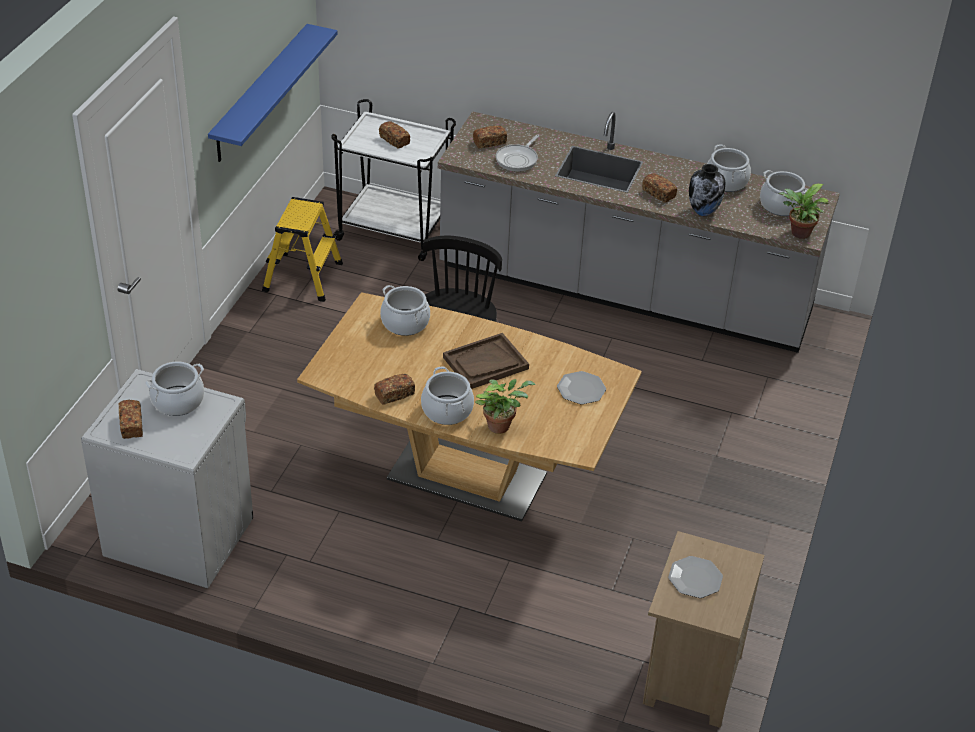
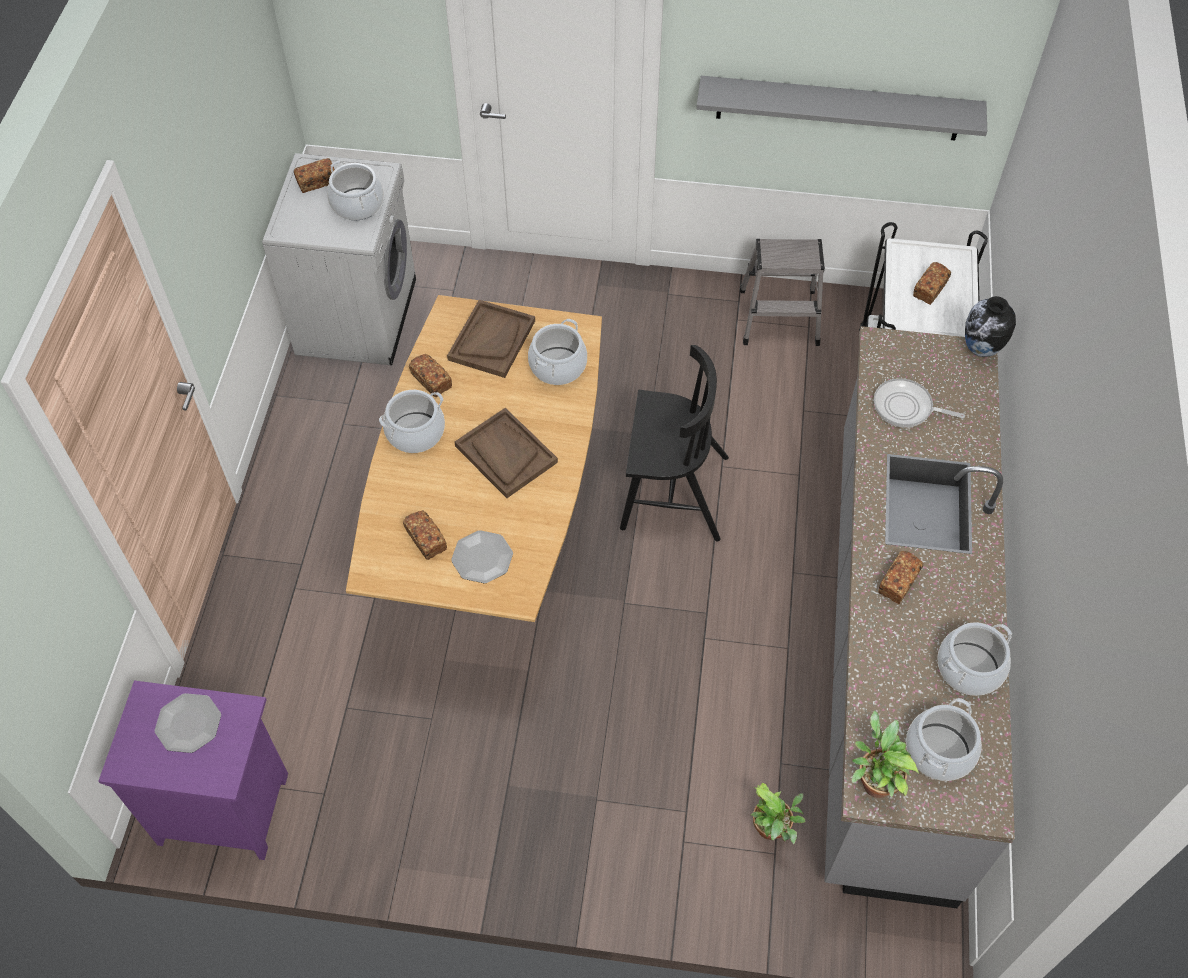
camera: 80 degrees right, 15 degrees up
blue shelf [208,24,338,162] -> grey shelf [696,76,987,141]
yellow step ladder [262,197,343,302] -> grey step ladder [740,238,825,346]
bread [473,126,507,149] -> bread moved to [403,510,447,560]
potted plant [475,379,536,434] -> potted plant moved to [751,783,805,844]
beige nightstand [643,531,765,728] -> purple nightstand [98,680,288,860]
vase [689,164,726,216] -> vase moved to [965,296,1016,357]
none -> brown tray [447,300,535,378]

